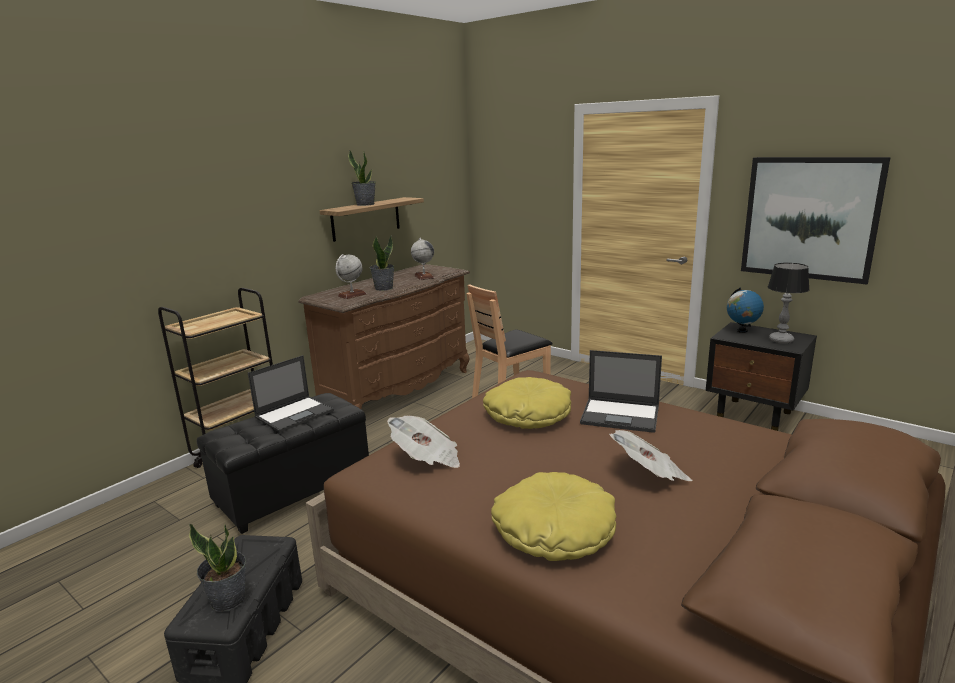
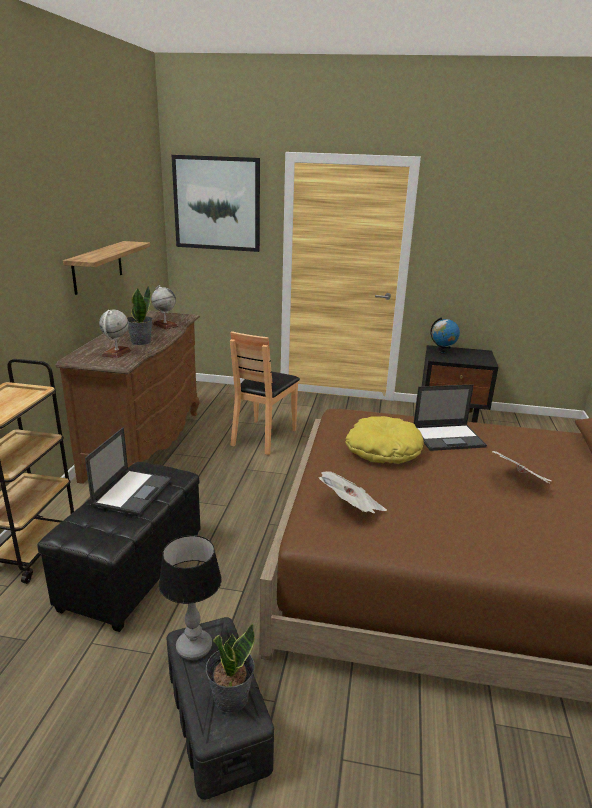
camera: 30 degrees left, 5 degrees up
potted plant [348,149,376,206] -> none
yellow pillow [491,472,616,561] -> none
picture [741,157,891,284] -> picture moved to [172,155,260,252]
table lamp [768,263,810,343] -> table lamp moved to [159,535,222,660]

